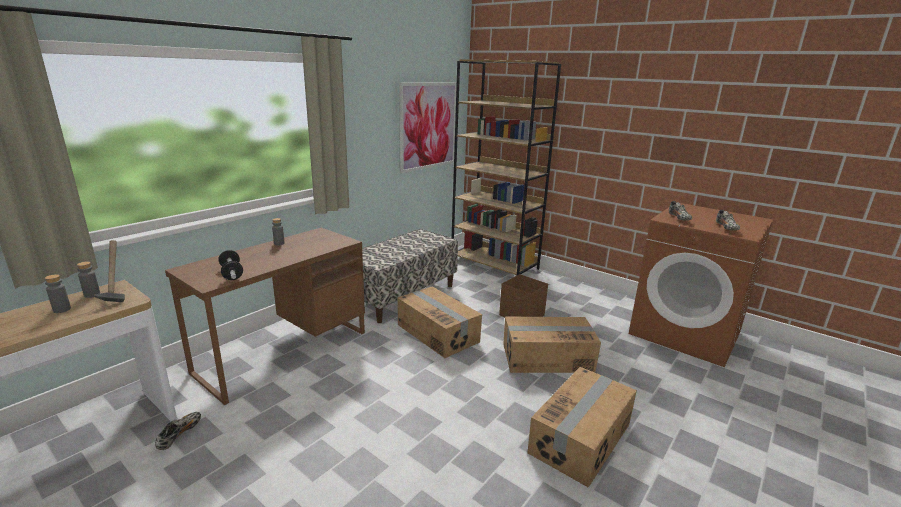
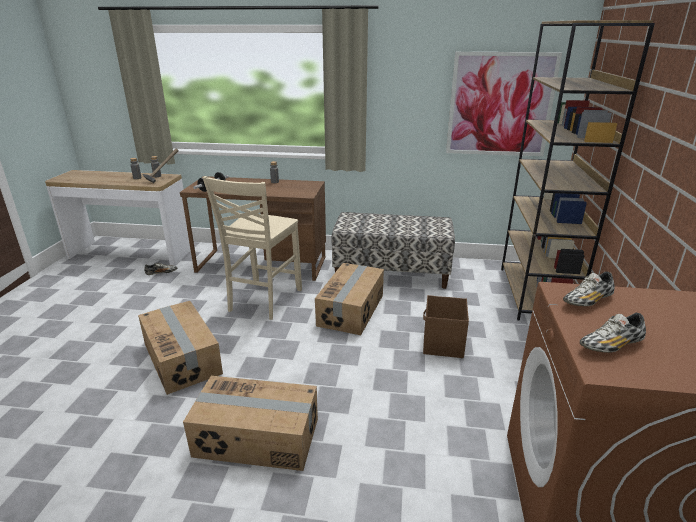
camera: 60 degrees right, 5 degrees up
cardboard box [503,317,601,373] -> cardboard box moved to [138,301,223,395]
none -> beige chair [203,176,302,320]

